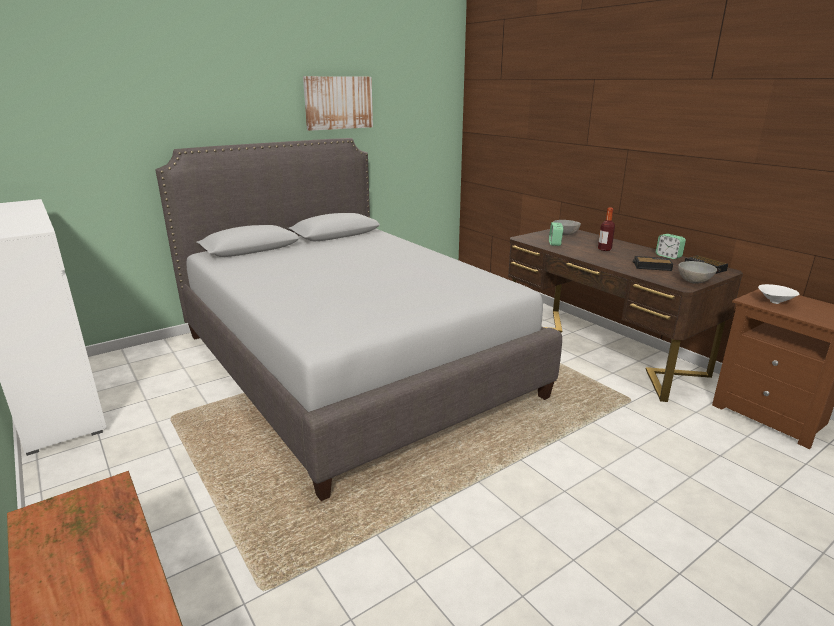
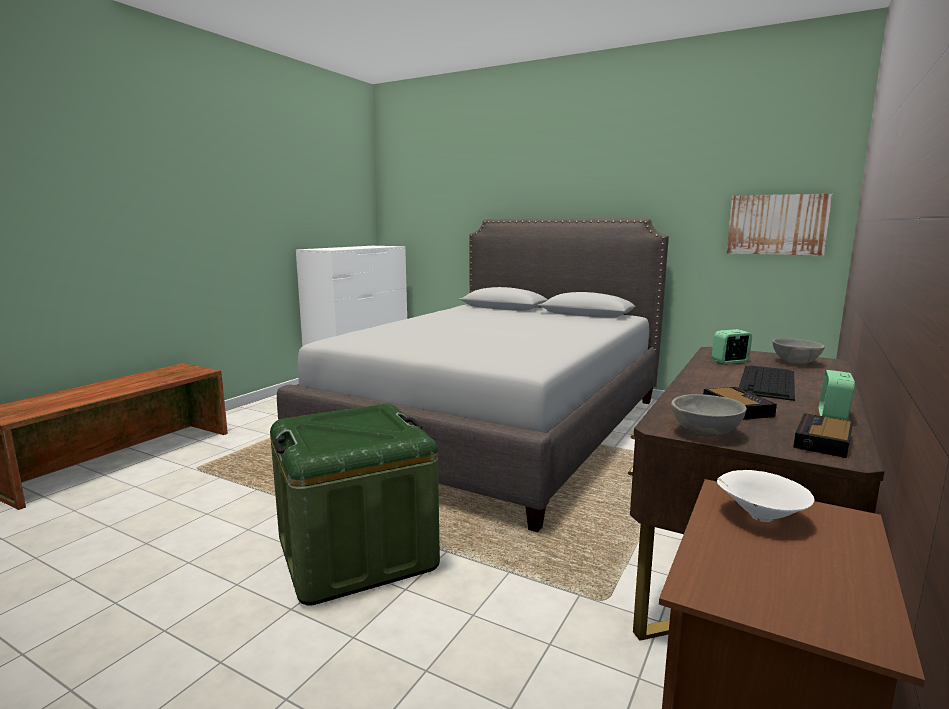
camera: 65 degrees right, 10 degrees down
picture [303,76,373,131] -> picture moved to [727,194,832,256]
bottle [598,208,615,251] -> keyboard [739,365,795,401]
none -> green storage box [270,404,440,606]

